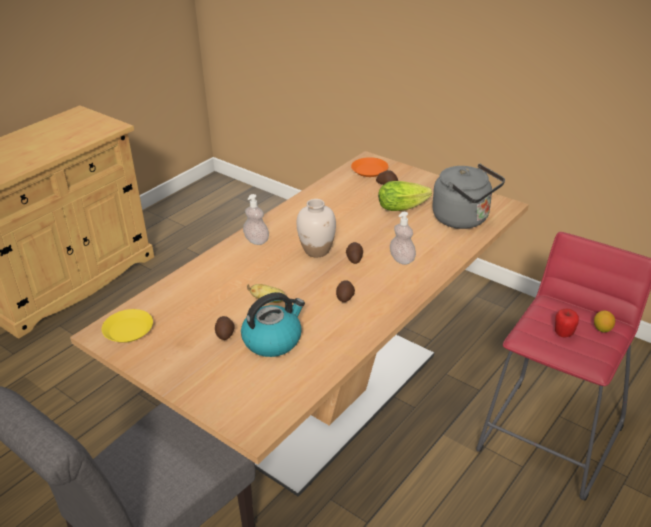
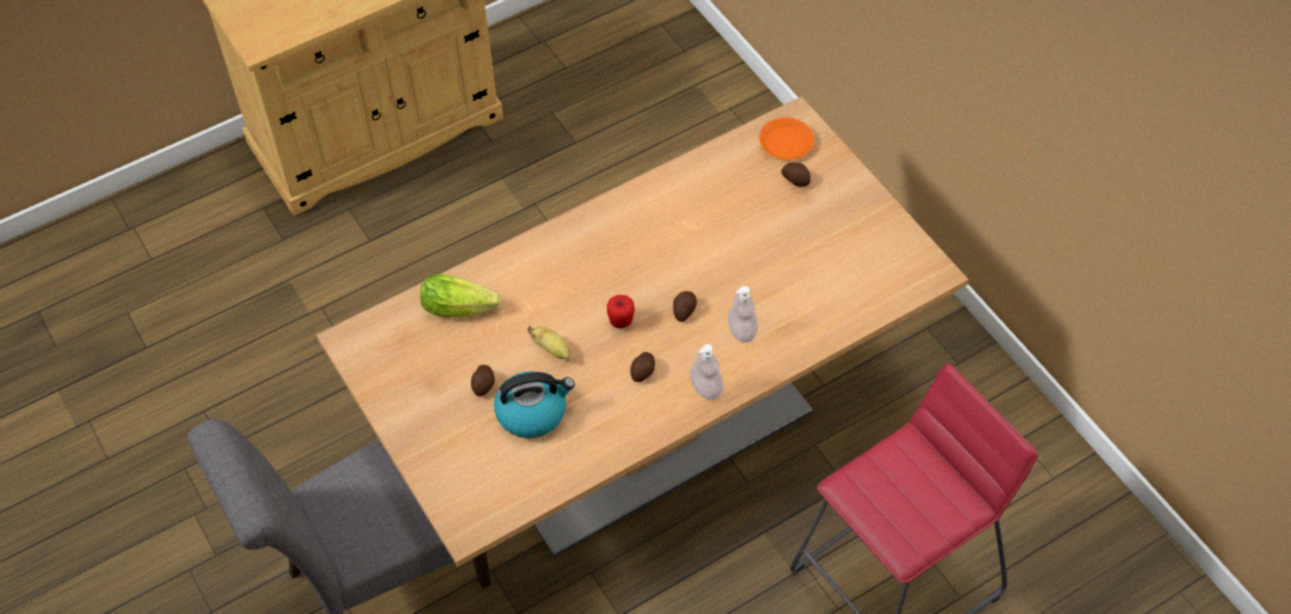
camera: 20 degrees right, 20 degrees up
yellow plate [102,309,153,343] -> none
soap dispenser [243,194,269,245] -> soap dispenser moved to [690,344,723,400]
white vase [297,199,336,257] -> none
lettuce [378,181,432,211] -> lettuce moved to [420,274,500,318]
grey kettle [432,164,505,229] -> none
apple [555,308,579,338] -> apple moved to [607,295,635,328]
lemon [594,310,615,332] -> none

